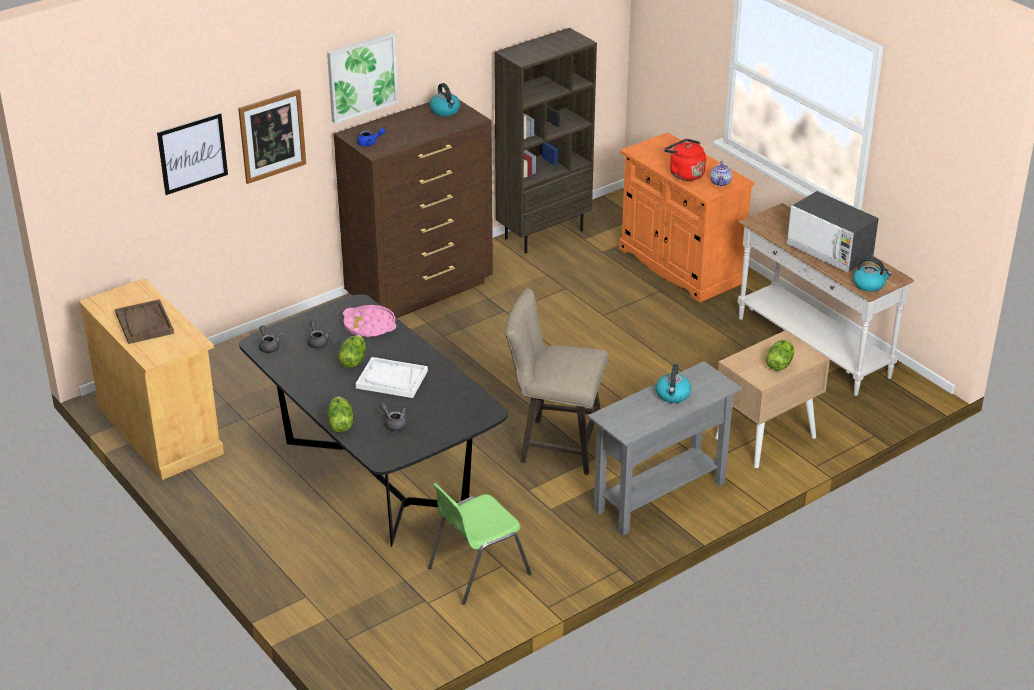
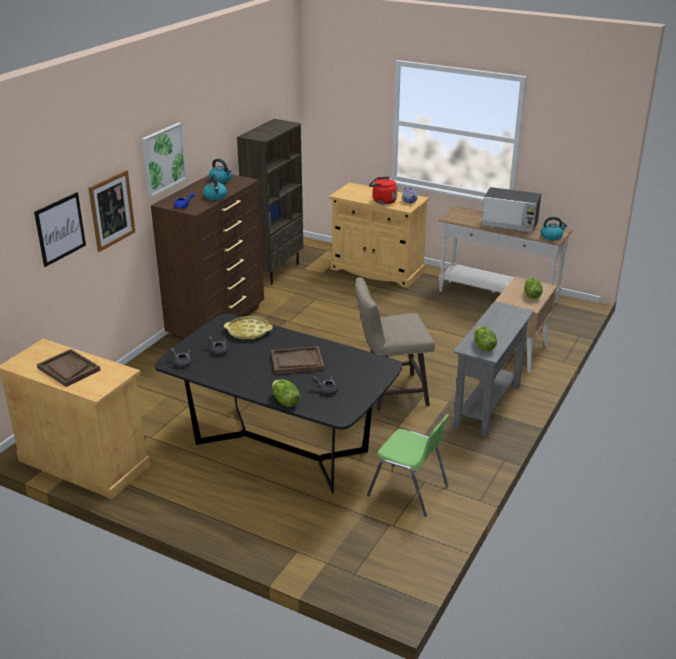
camera: 25 degrees left, 5 degrees down
lettuce [338,335,366,368] -> lettuce moved to [474,326,497,351]
pink tray [343,305,396,337] -> yellow tray [224,316,273,340]
white tray [355,357,428,398] -> brown tray [271,346,324,374]
green chair [428,483,532,605] -> green chair turned 90 degrees counterclockwise [367,414,449,517]
orange cabinet [619,132,754,302] -> beige cabinet [329,182,429,288]
kettle [656,364,691,403] -> kettle moved to [203,174,227,200]

